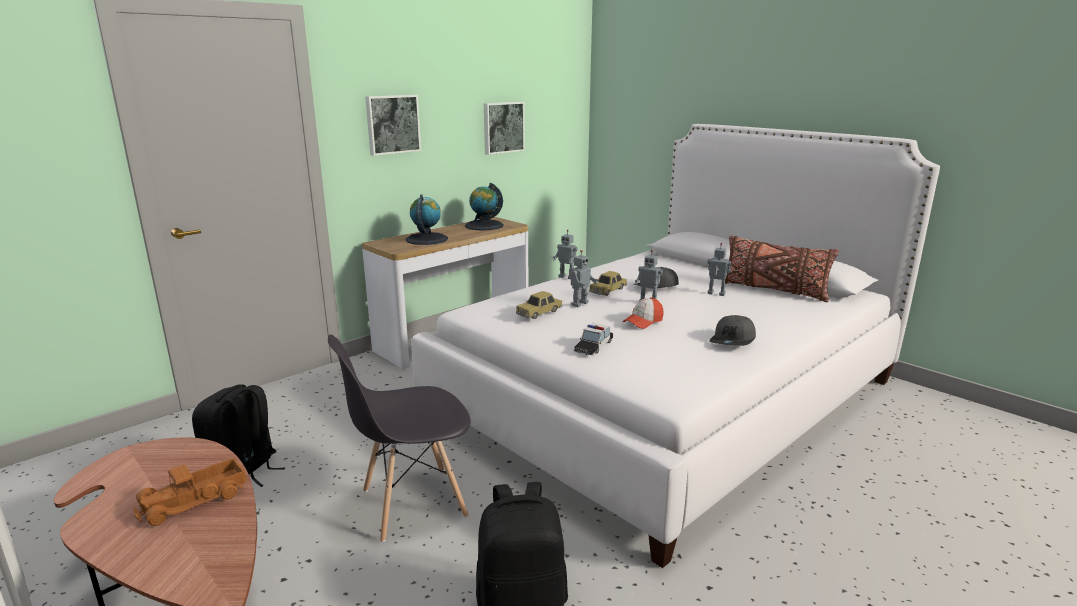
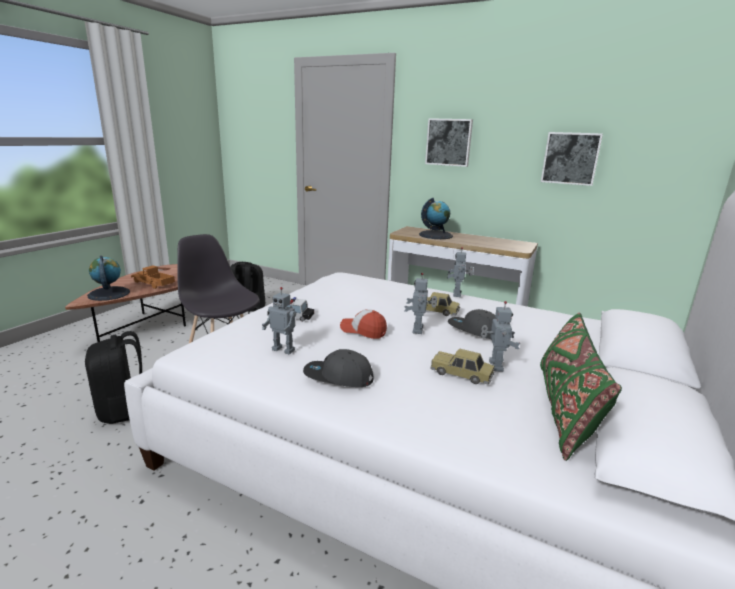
camera: 70 degrees right, 0 degrees up
globe [465,183,504,231] -> globe moved to [87,256,130,301]
toy car [516,291,562,319] -> toy car moved to [431,349,495,385]
toy robot [569,250,598,307] -> toy robot moved to [262,287,296,354]
brown pillow [725,236,839,302] -> green pillow [540,313,622,461]

